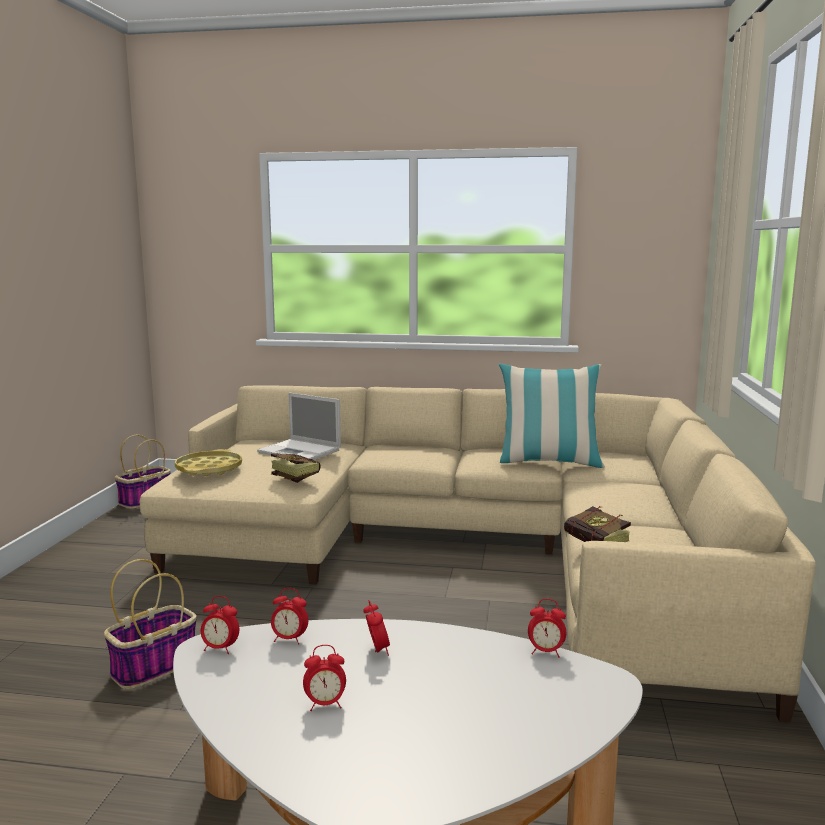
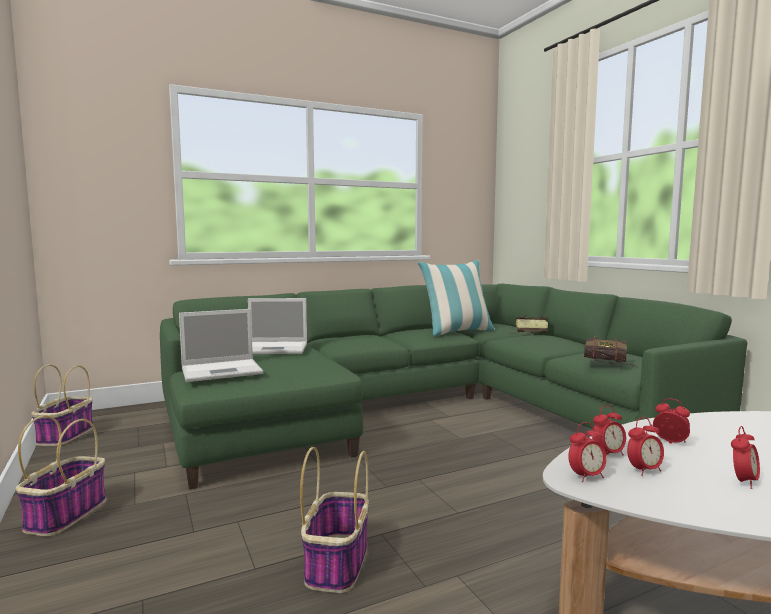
camera: 35 degrees left, 5 degrees down
beige sofa [139,385,816,723] -> green sofa [160,284,747,490]
yellow tray [175,449,242,476] -> laptop [179,309,263,382]
book [270,453,321,483] -> book moved to [509,315,548,334]
alarm clock [528,599,566,658] -> alarm clock moved to [627,417,664,476]
none -> basket [16,416,106,536]

